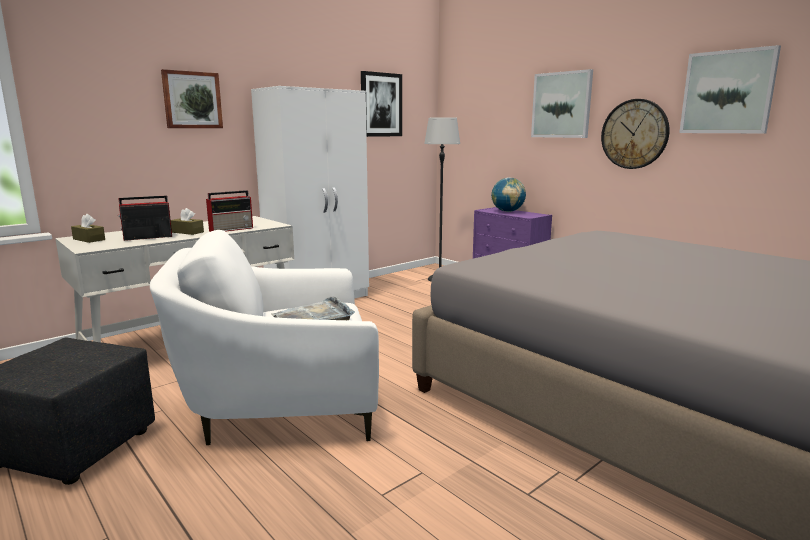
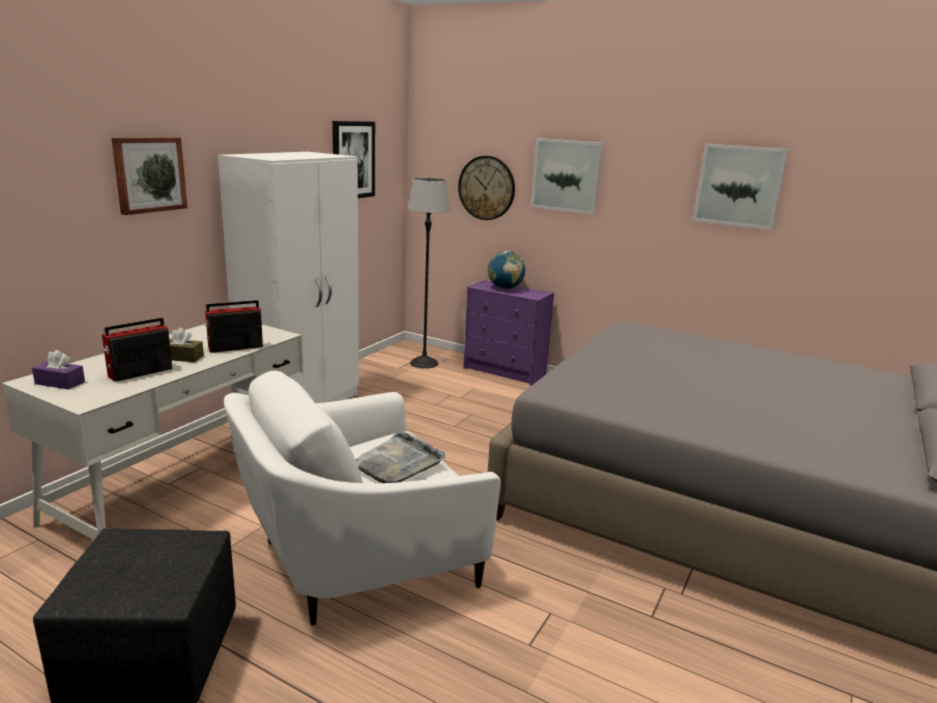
camera: 20 degrees left, 5 degrees up
brown tissue box [71,213,105,243] -> purple tissue box [32,350,85,390]
radio [206,190,253,232] -> radio turned 150 degrees counterclockwise [204,300,263,353]
wall clock [601,99,669,169] -> wall clock moved to [458,156,515,220]

